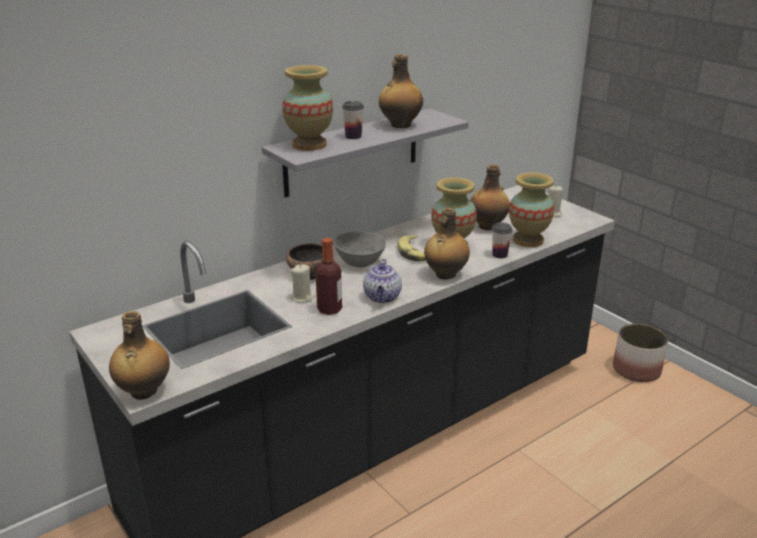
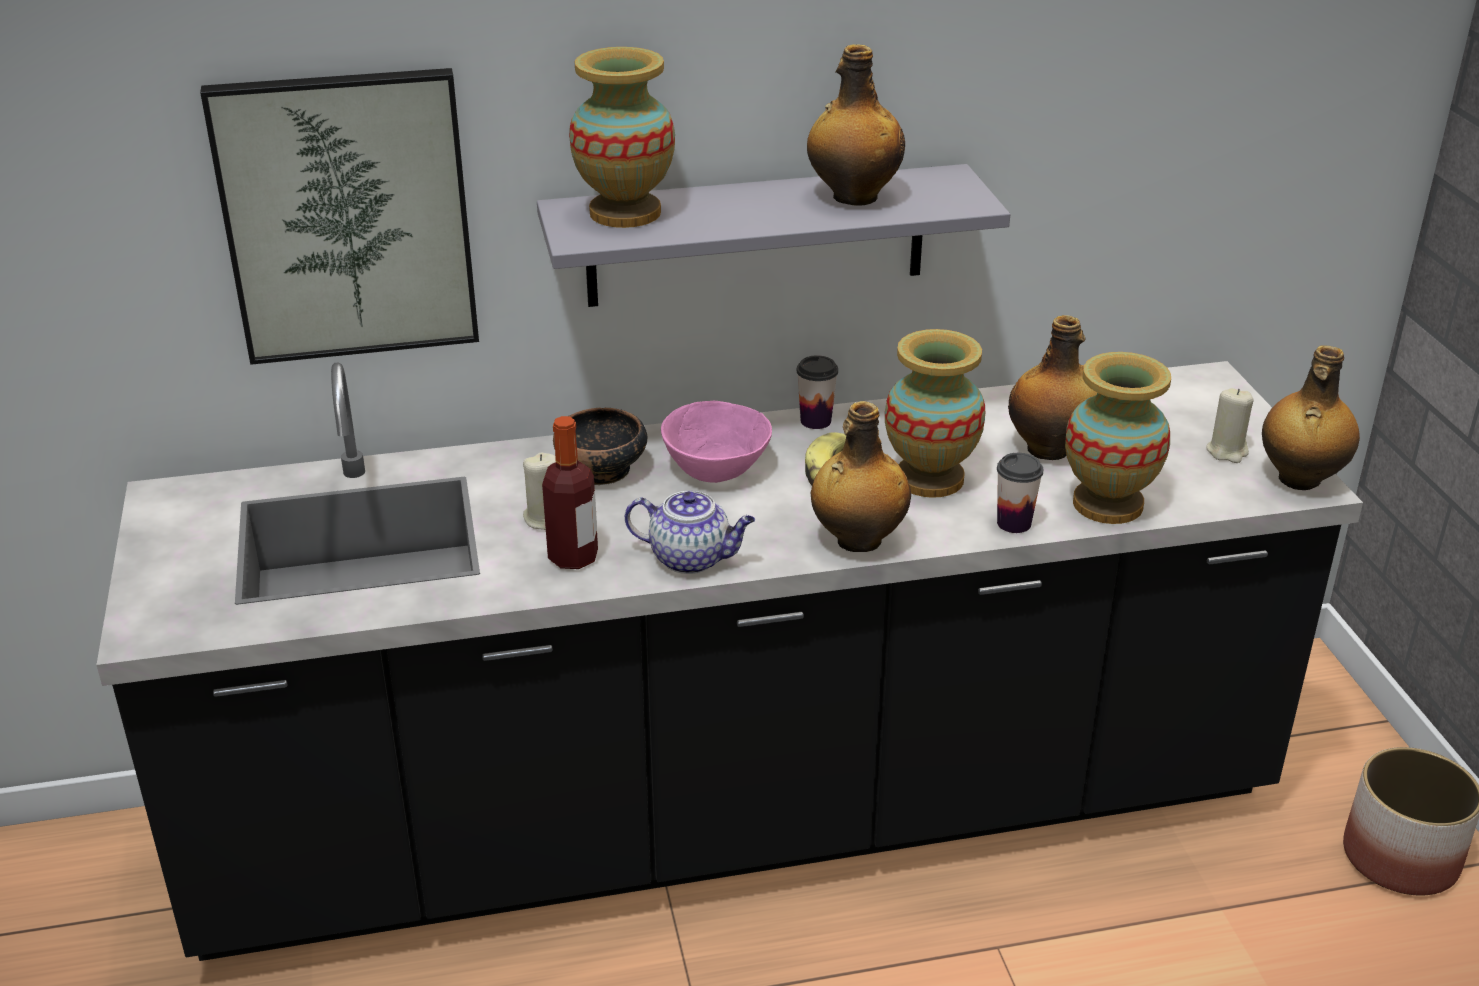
camera: 25 degrees right, 5 degrees up
bottle [109,311,170,400] -> bottle moved to [1262,345,1360,490]
grey bowl [334,232,386,267] -> pink bowl [661,401,772,483]
cup [342,101,364,139] -> cup moved to [796,355,838,429]
teapot [363,259,402,303] -> teapot turned 105 degrees counterclockwise [625,491,755,574]
none -> picture [200,68,479,365]

